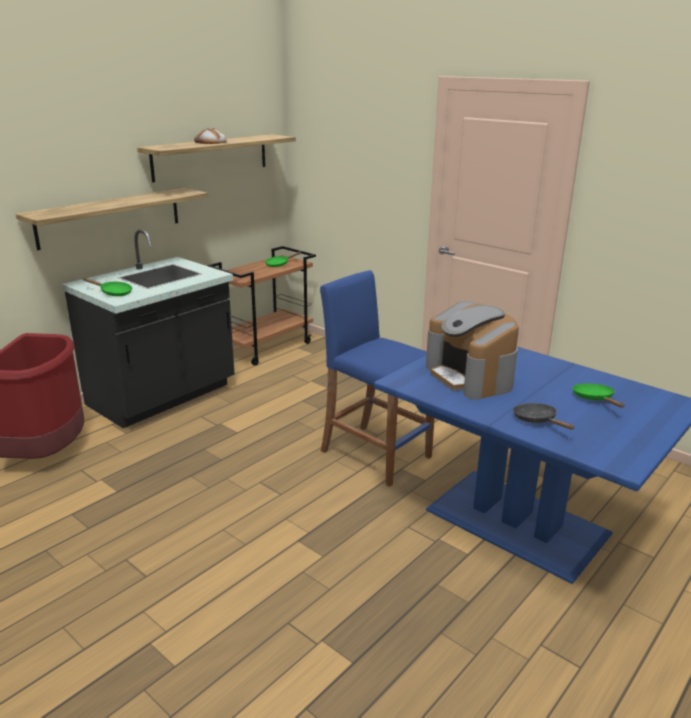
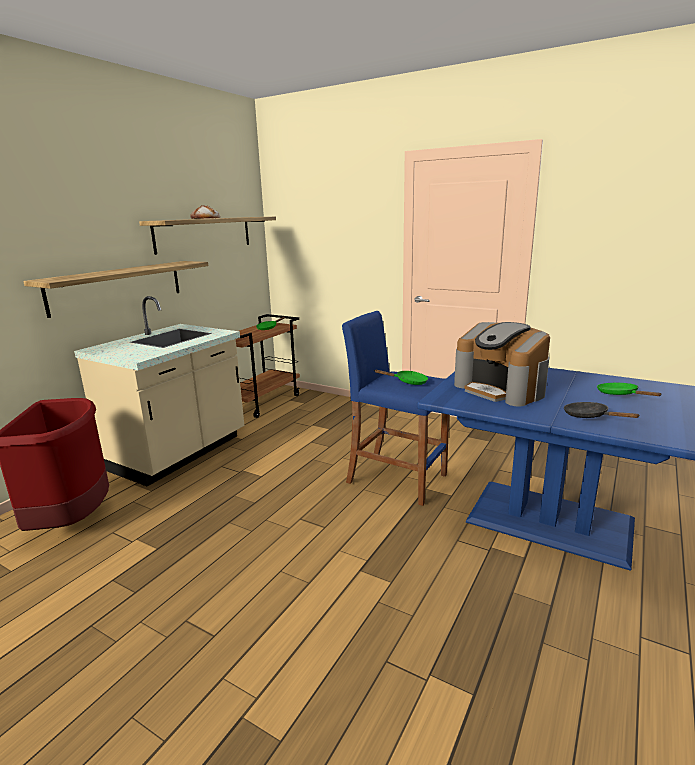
camera: 10 degrees left, 5 degrees down
black counter [62,229,235,428] -> beige counter [74,296,244,486]
green frying pan [83,278,132,296] -> green frying pan moved to [375,370,428,385]

